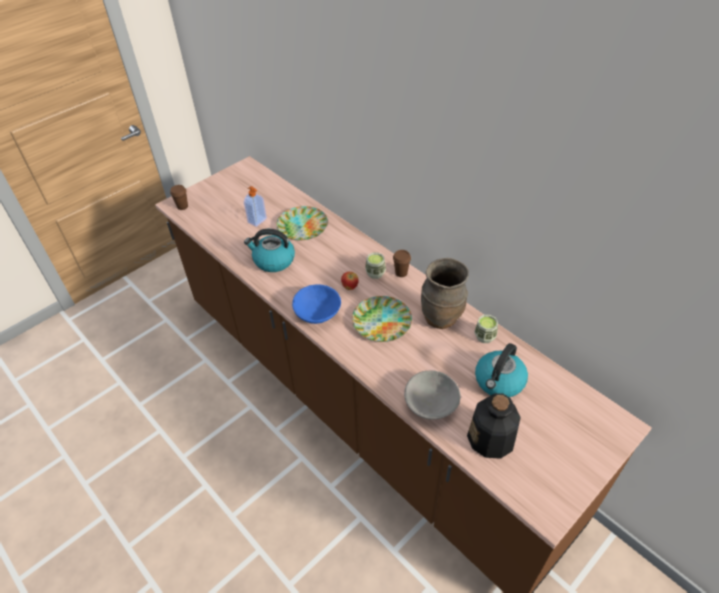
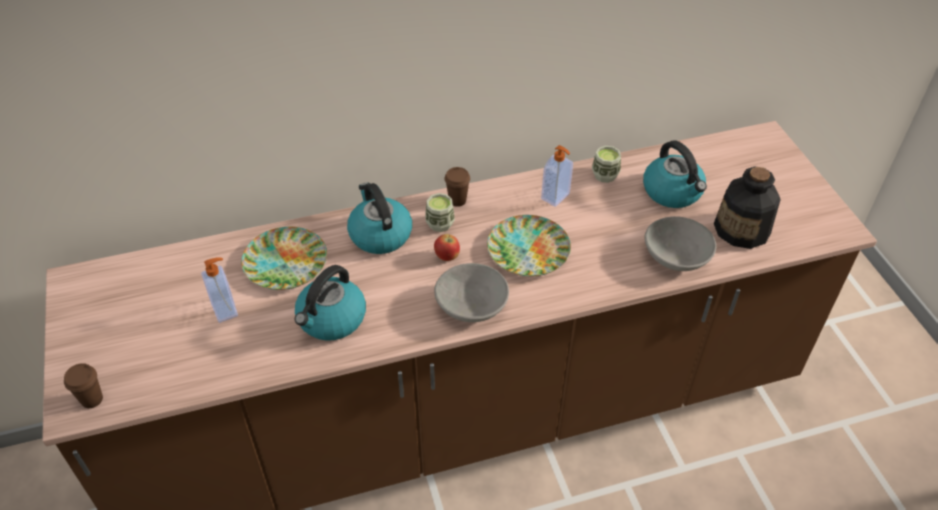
camera: 65 degrees left, 0 degrees up
blue bowl [292,284,341,324] -> grey bowl [434,263,509,322]
brown vase [421,258,469,329] -> soap dispenser [541,145,573,207]
none -> kettle [347,182,412,254]

